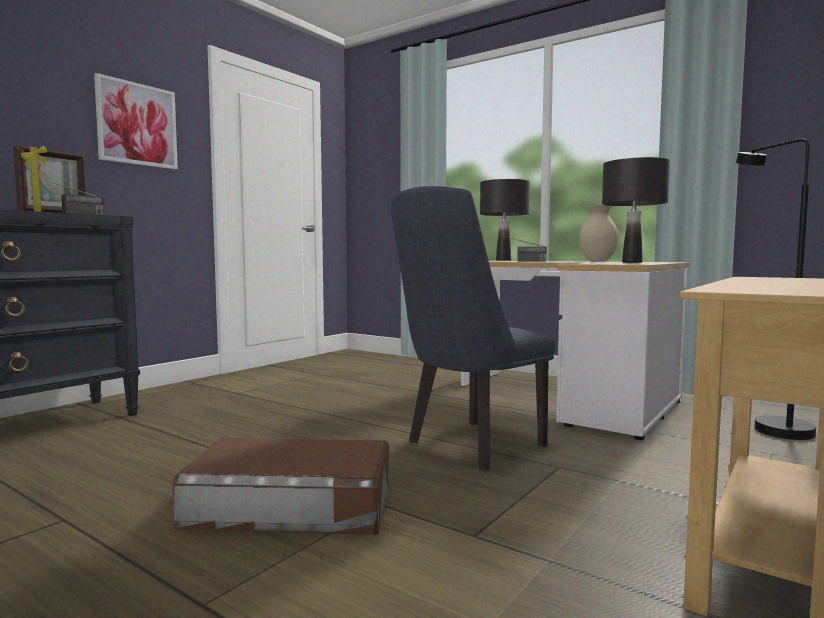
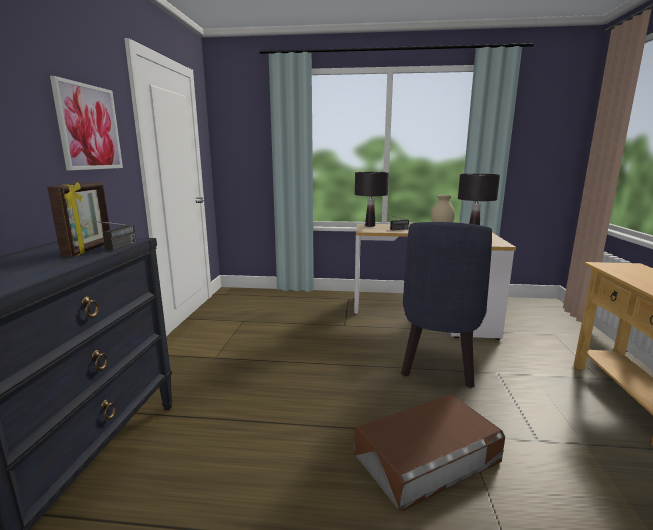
camera: 30 degrees left, 10 degrees up
black floor lamp [736,139,816,440] -> none

